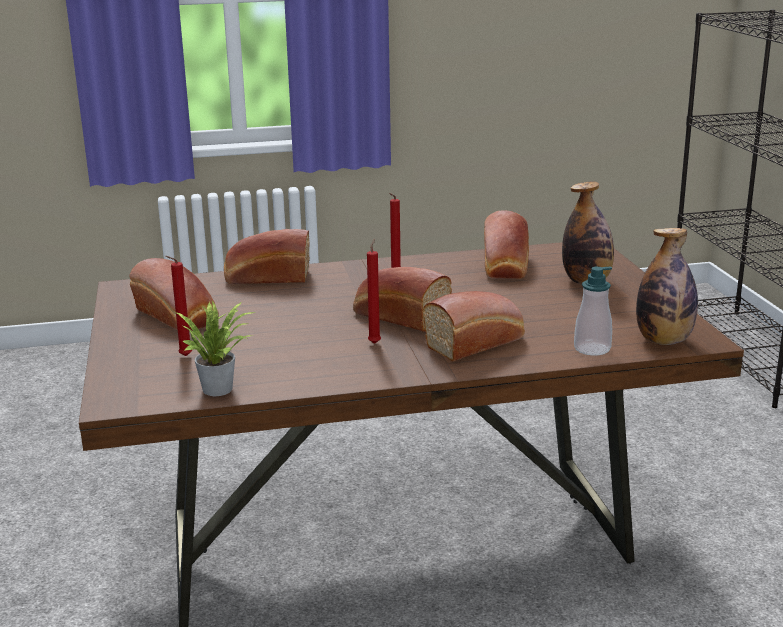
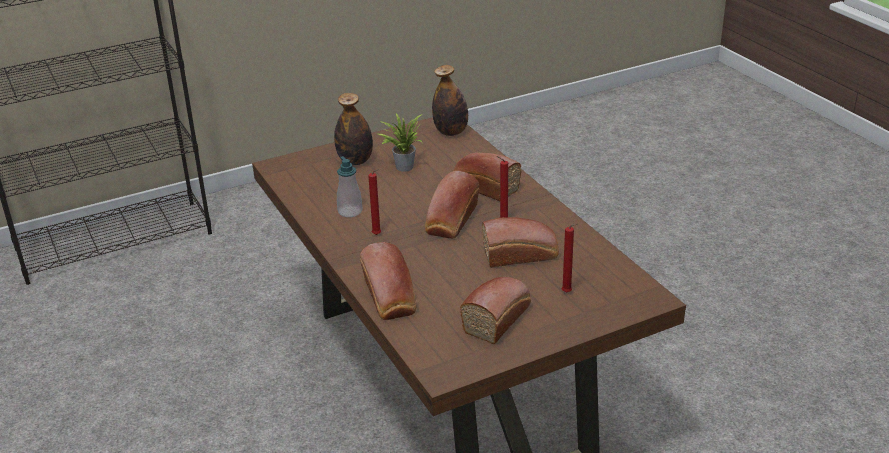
camera: 105 degrees left, 10 degrees up
potted plant [175,300,255,396] -> potted plant moved to [377,113,422,172]
bread [484,210,529,279] -> bread moved to [482,217,559,268]
soap dispenser [574,266,612,356] -> soap dispenser moved to [337,156,362,217]

